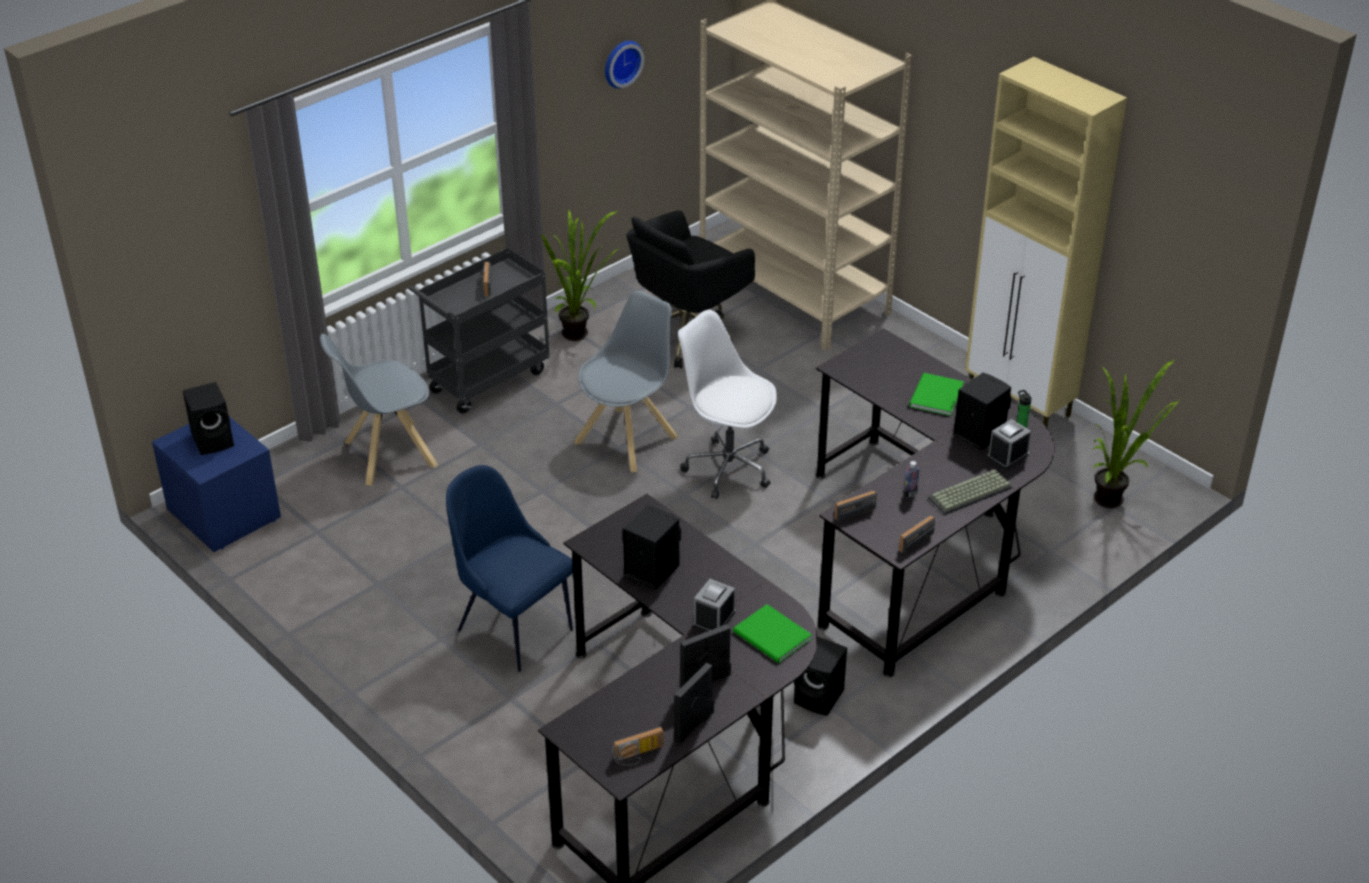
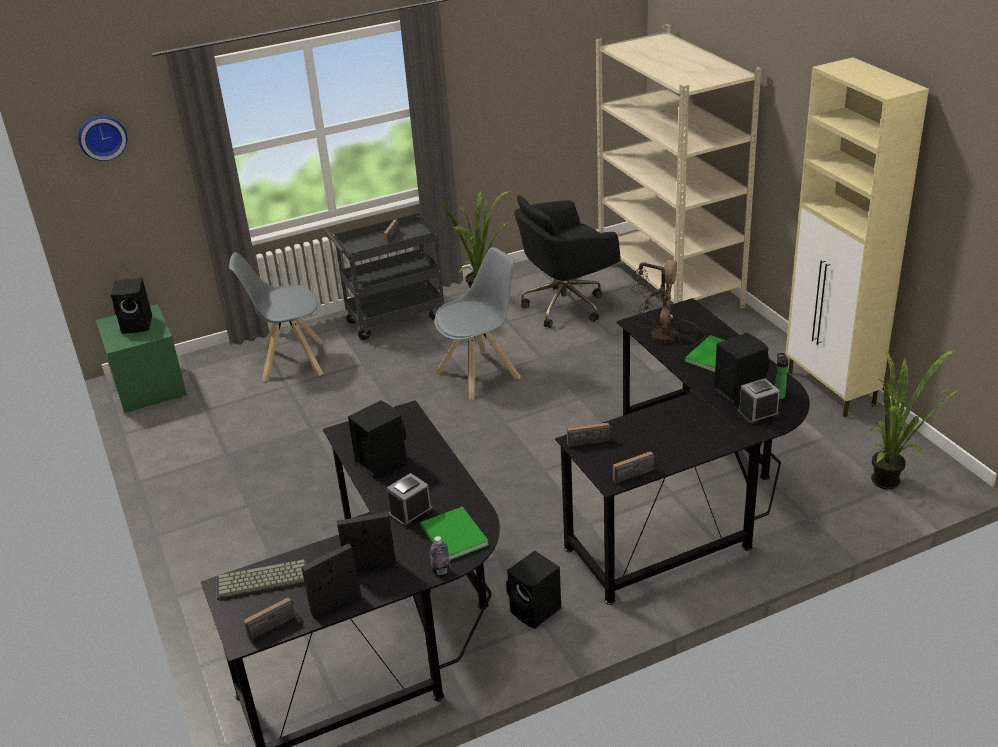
camera: 20 degrees right, 5 degrees down
blue nightstand [152,416,281,552] -> green nightstand [96,304,187,413]
blue chair [446,465,573,672] -> none
wall clock [605,41,644,88] -> wall clock moved to [78,116,127,161]
radio [612,727,664,766] -> radio turned 150 degrees clockwise [243,597,295,640]
white office chair [678,310,777,499] -> none
bottle [903,461,919,497] -> bottle moved to [430,536,451,575]
keyboard [928,470,1012,515] -> keyboard moved to [217,560,307,601]
none -> table lamp [632,260,705,347]

